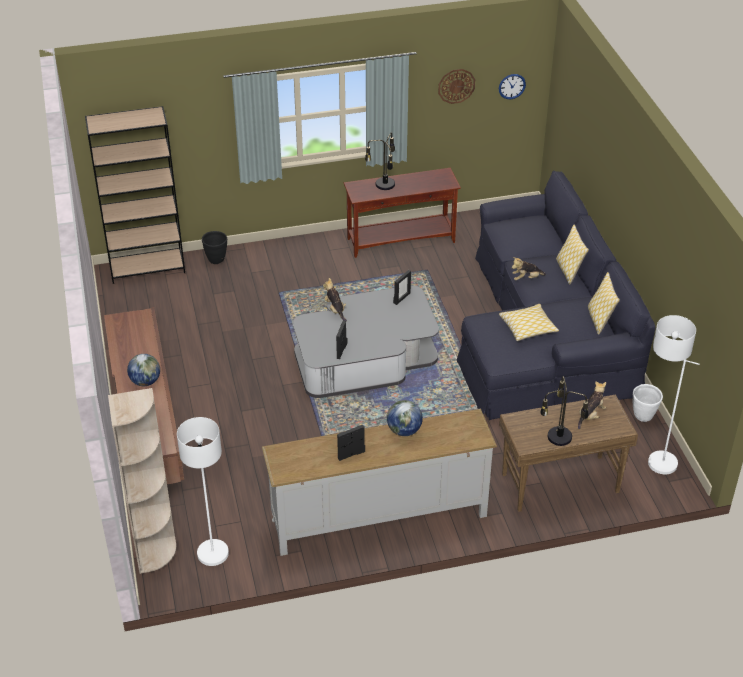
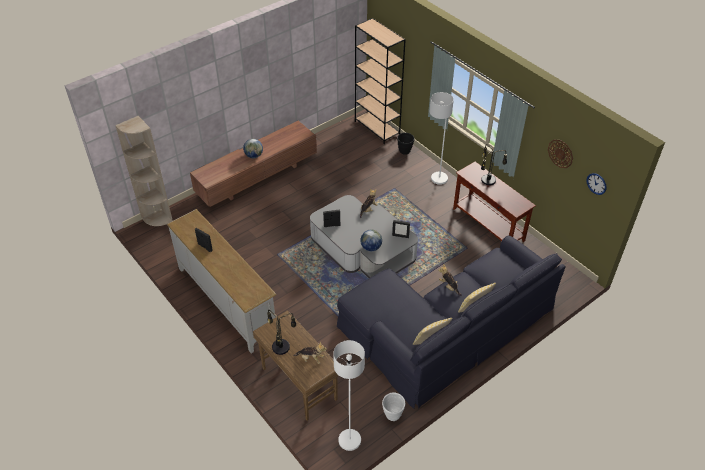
camera: 65 degrees right, 5 degrees up
white floor lamp [177,417,229,566] -> white floor lamp moved to [430,92,454,185]
globe [387,400,423,436] -> globe moved to [360,230,382,251]
pillow [499,304,559,341] -> none

